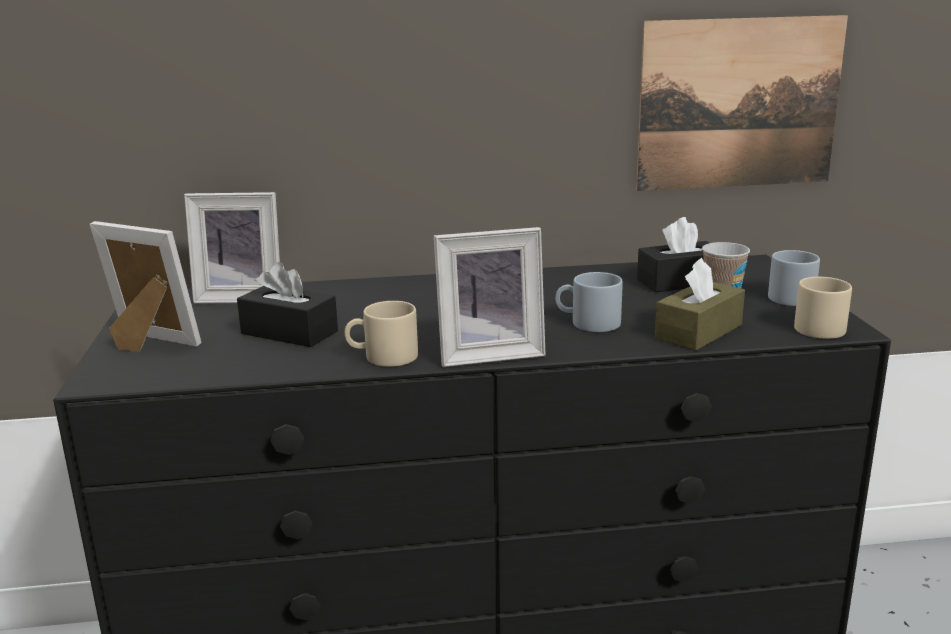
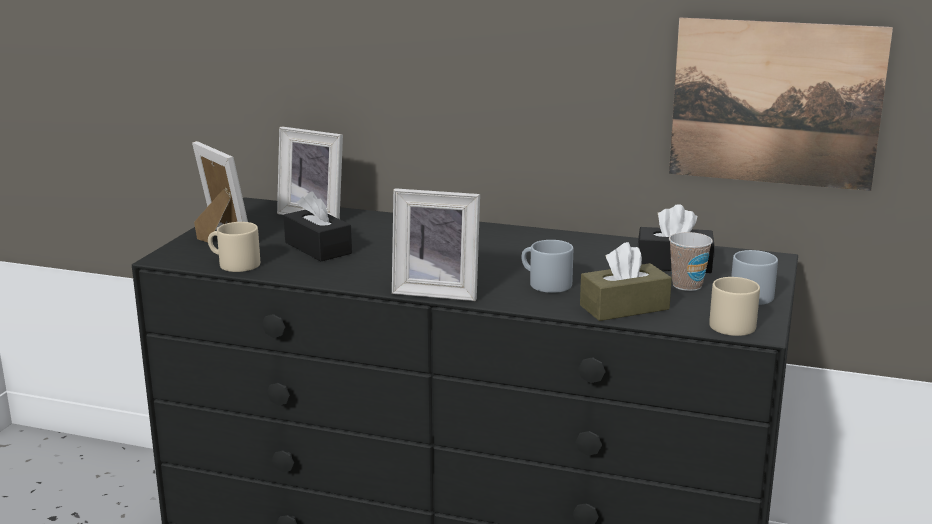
camera: 25 degrees right, 0 degrees up
beige mug [345,301,418,367] -> beige mug moved to [208,222,260,272]

